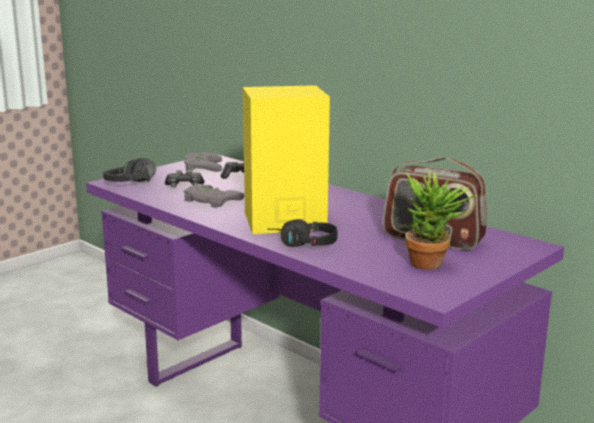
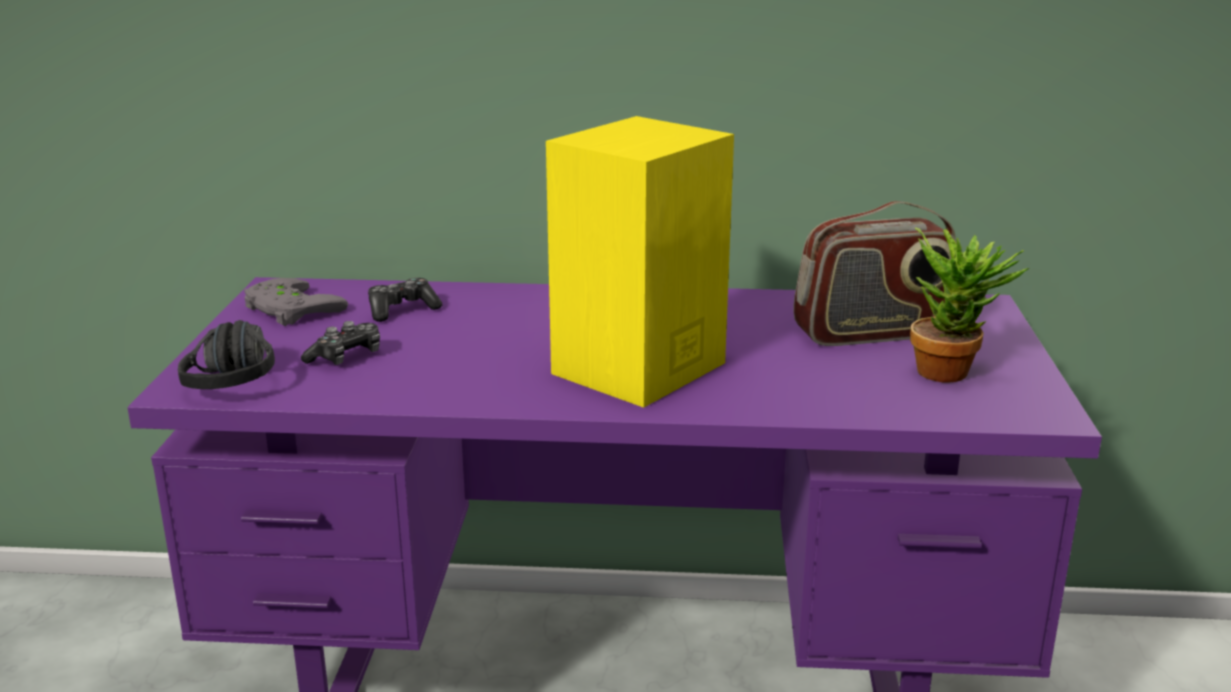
camera: 40 degrees left, 5 degrees up
grey game controller [184,184,244,208] -> none
black headphones [268,219,338,247] -> none

